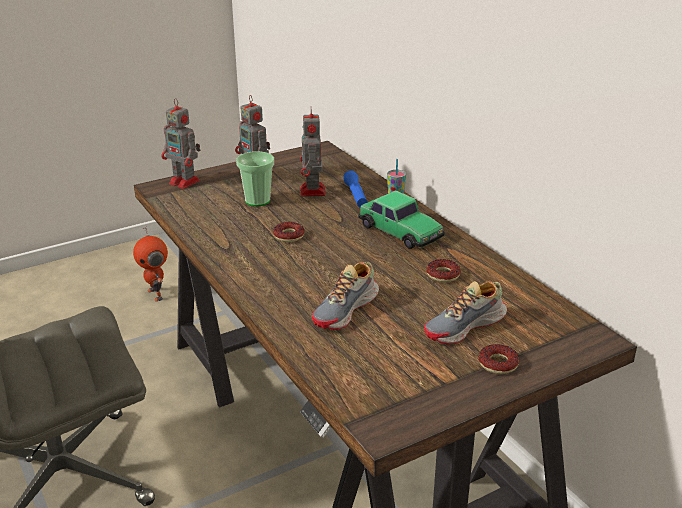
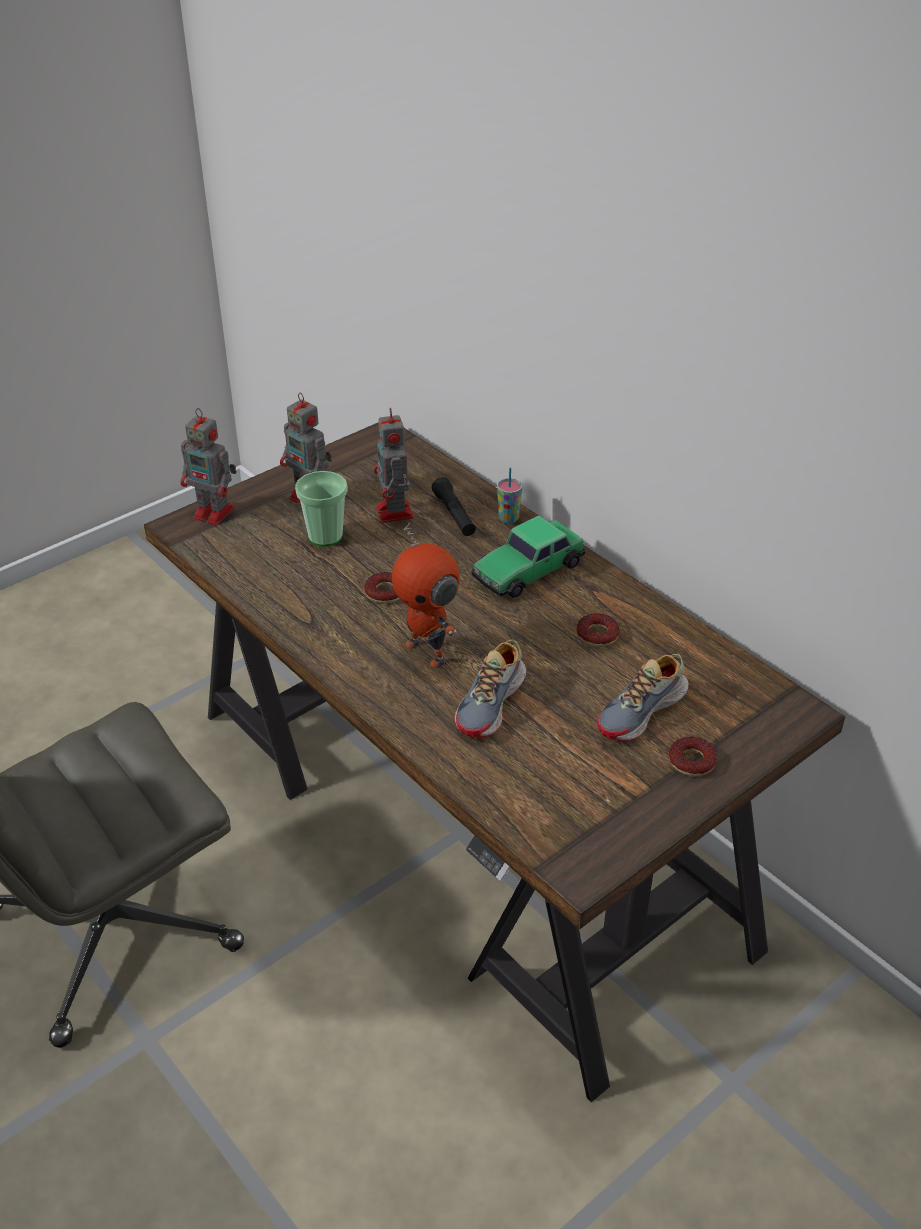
camera: 10 degrees left, 10 degrees up
toy robot [133,227,168,302] -> toy robot moved to [392,523,460,668]
blue flashlight [343,170,368,208] -> black flashlight [432,477,476,536]
toy car [358,190,445,249] -> toy car turned 105 degrees clockwise [471,515,586,598]

